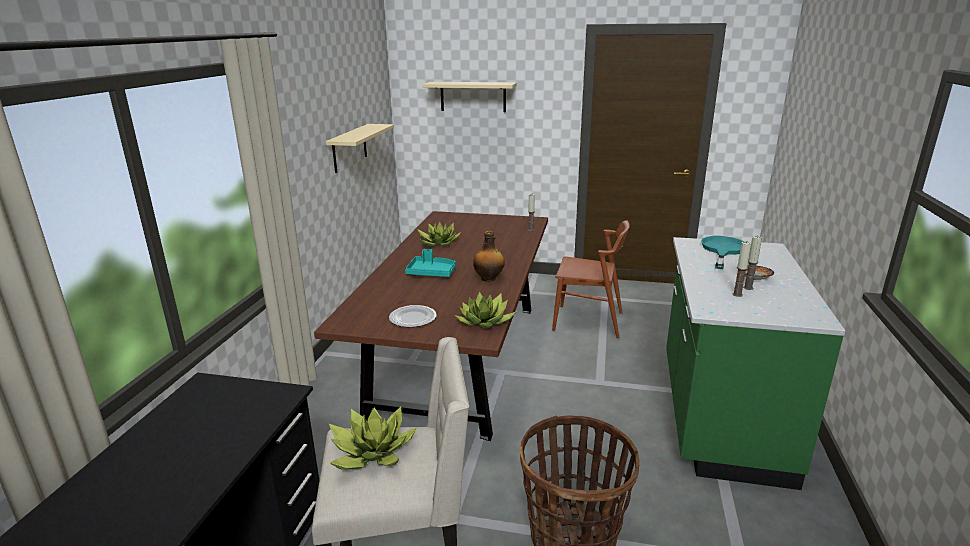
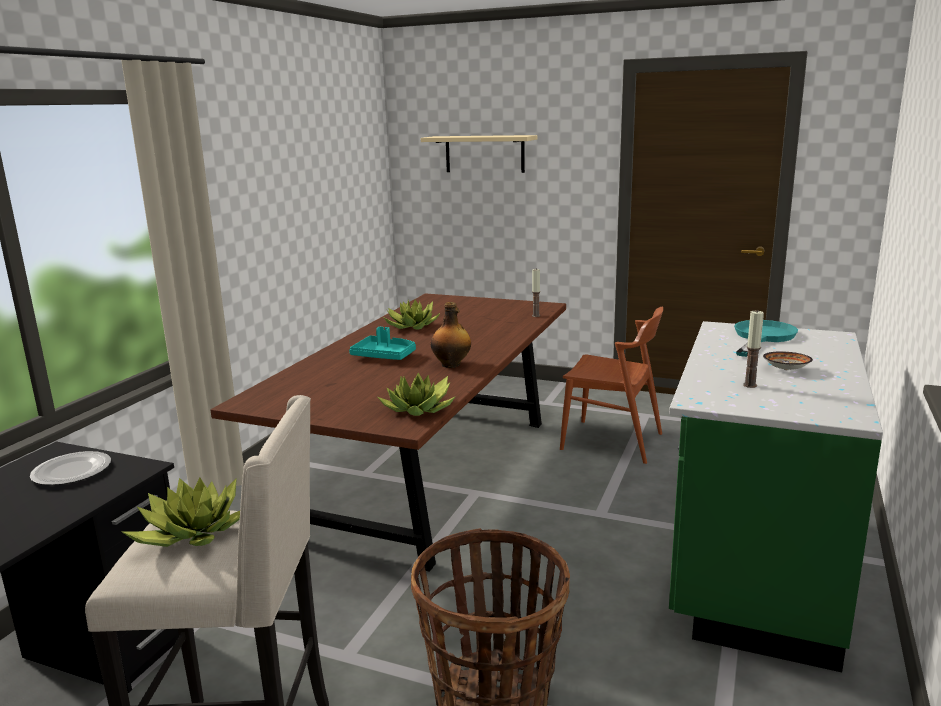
camera: 10 degrees right, 5 degrees down
beige shelf [326,124,394,173] -> none
plate [389,305,437,327] -> plate moved to [30,451,111,485]
candle [743,236,762,290] -> none

